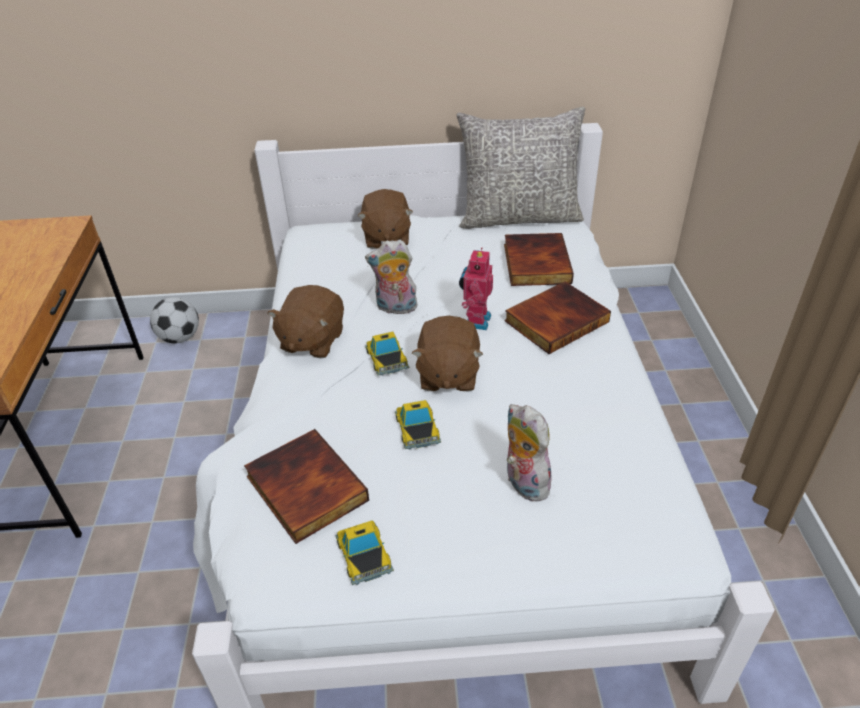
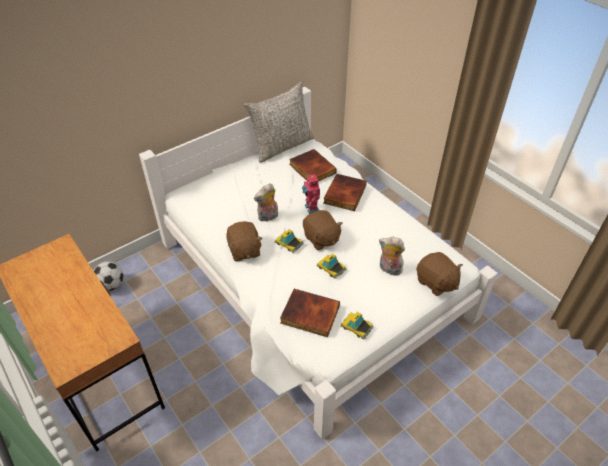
camera: 35 degrees left, 5 degrees up
brown plush toy [358,189,413,249] -> brown plush toy moved to [416,252,463,296]

